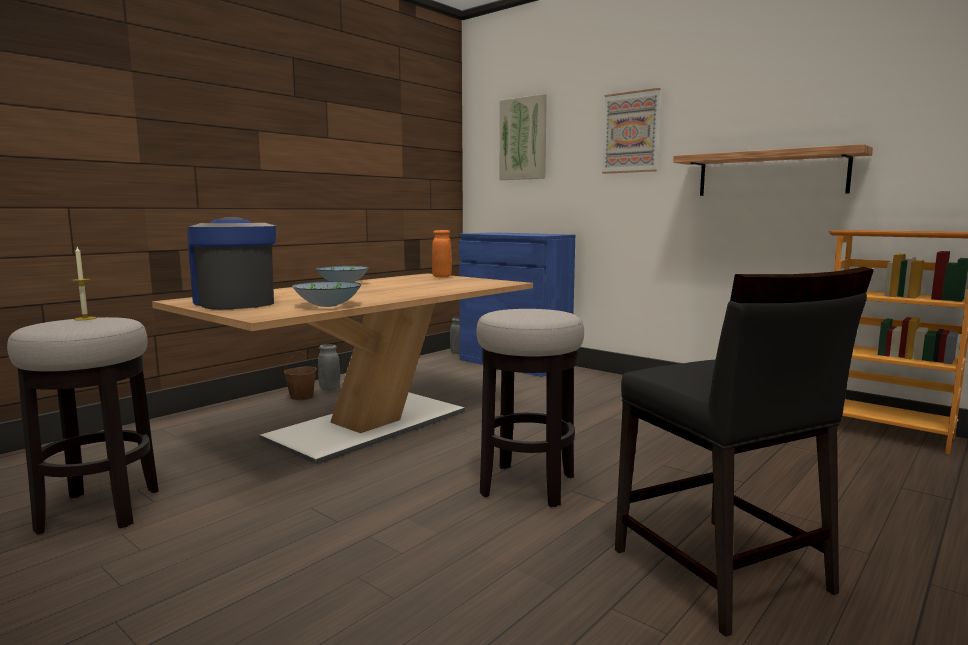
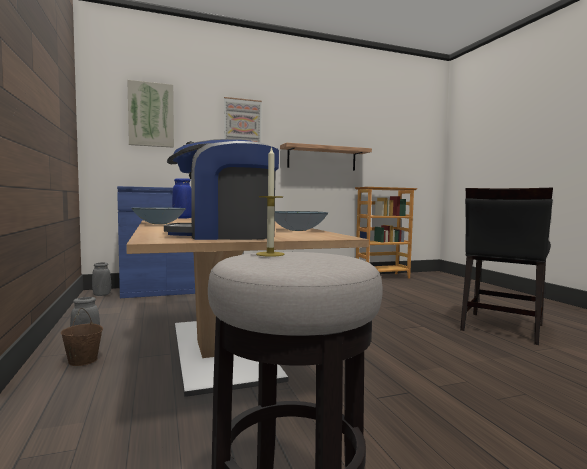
camera: 60 degrees left, 5 degrees down
orange vase [432,230,452,278] -> blue vase [172,178,192,219]
stool [476,309,584,507] -> none
black chair [615,267,874,637] -> black chair turned 120 degrees clockwise [460,188,553,345]

